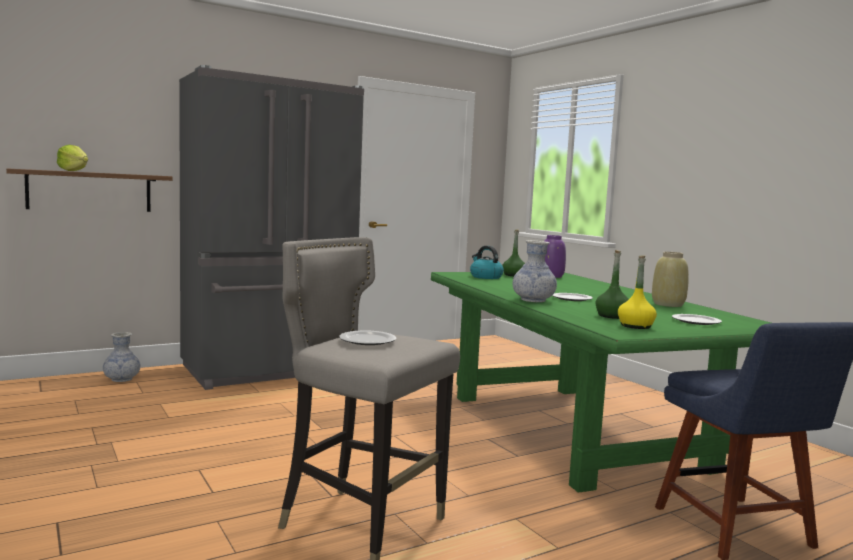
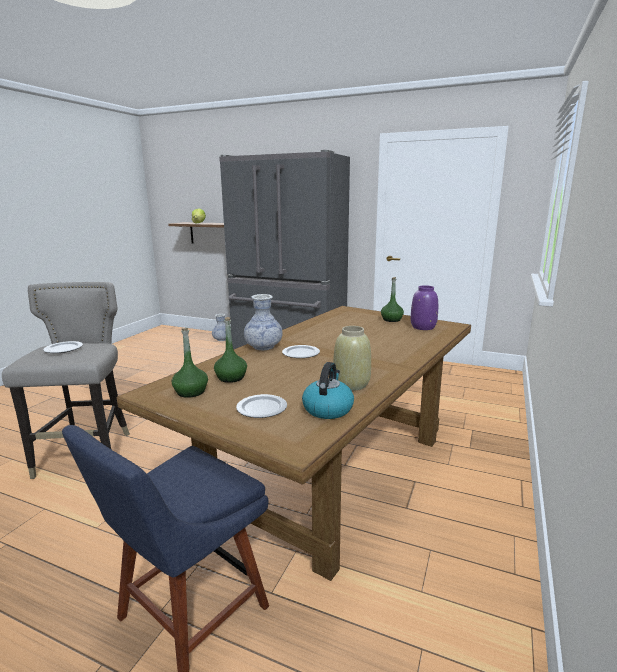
camera: 55 degrees right, 10 degrees up
green dining table [431,272,771,493] -> brown dining table [117,306,471,581]
kettle [470,246,504,279] -> kettle moved to [302,362,354,419]
yellow bottle [618,255,657,329] -> green bottle [172,328,208,398]

